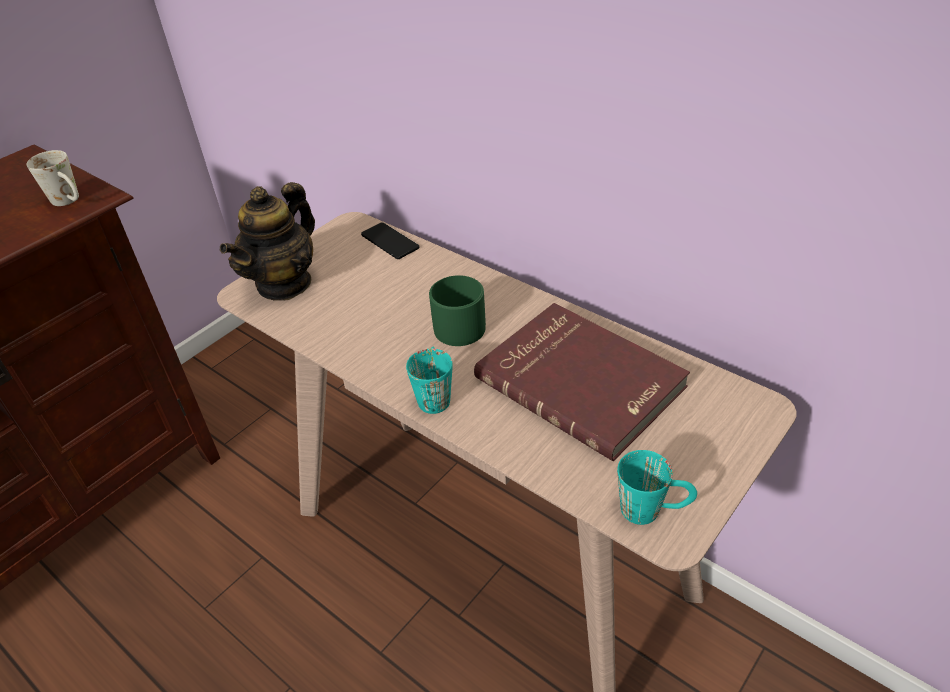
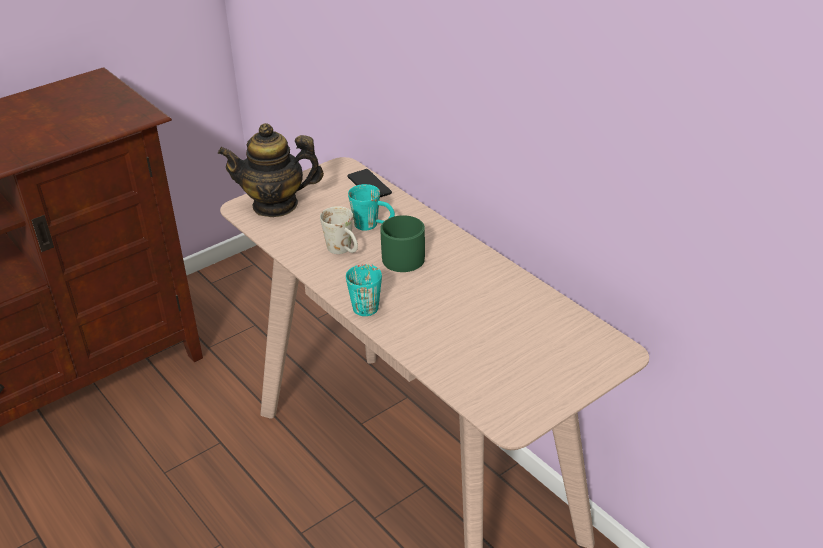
camera: 10 degrees right, 5 degrees down
white mug [26,150,79,206] -> white mug moved to [320,206,358,254]
teapot [220,182,315,301] -> teapot turned 45 degrees clockwise [218,123,324,217]
red book [474,303,690,461] -> none
turquoise mug [617,450,697,525] -> turquoise mug moved to [348,184,395,231]

